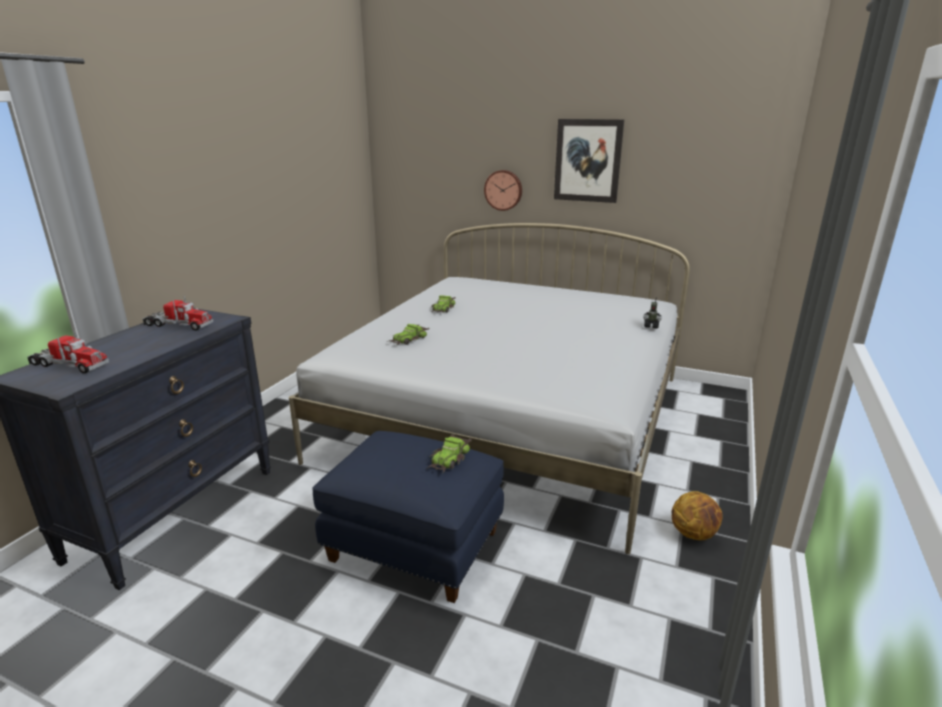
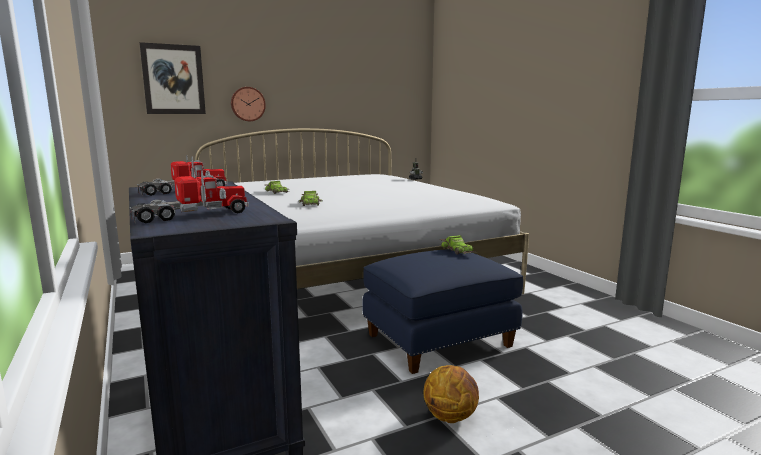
camera: 50 degrees left, 10 degrees down
picture [554,119,624,203] -> picture moved to [139,42,206,114]
basketball [672,491,723,540] -> basketball moved to [423,365,479,423]

